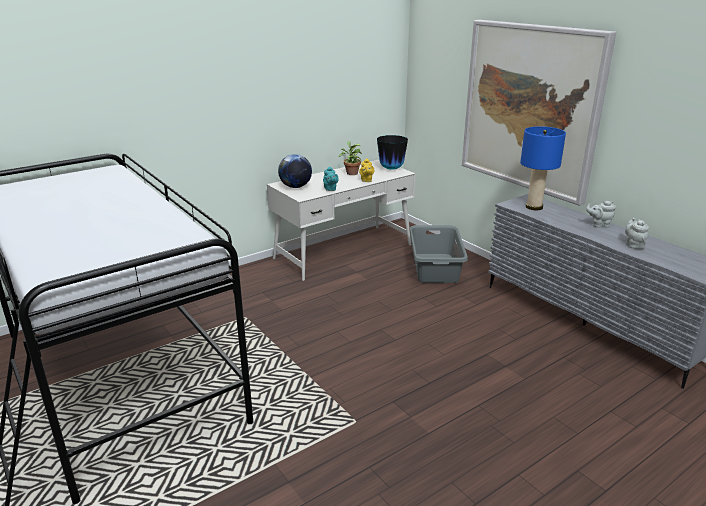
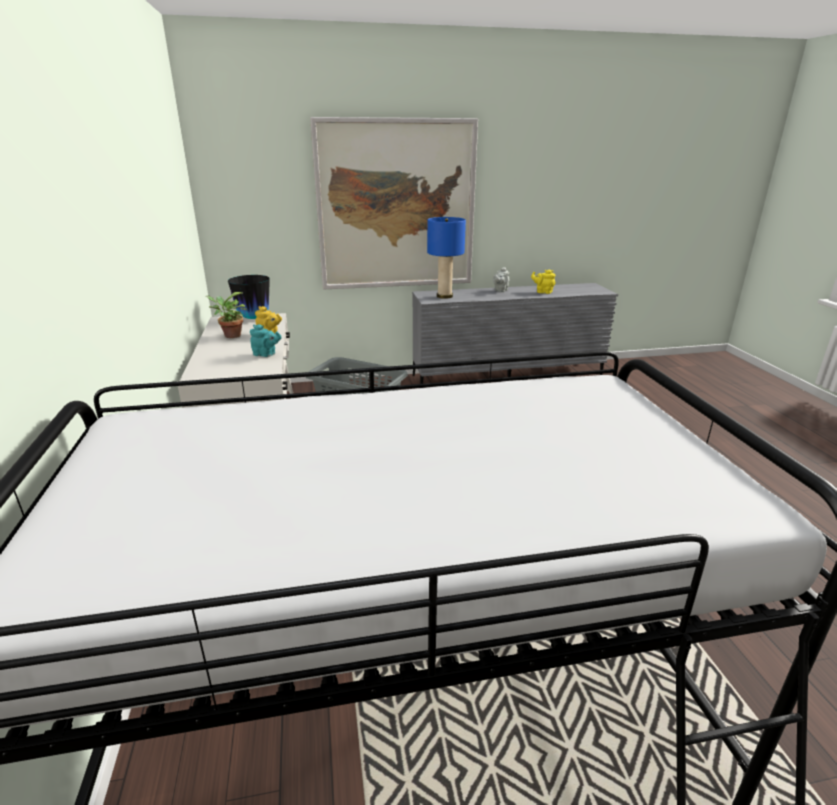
camera: 65 degrees left, 0 degrees up
globe [278,154,312,188] -> none
grey teapot [625,218,649,249] -> yellow teapot [531,270,556,294]

